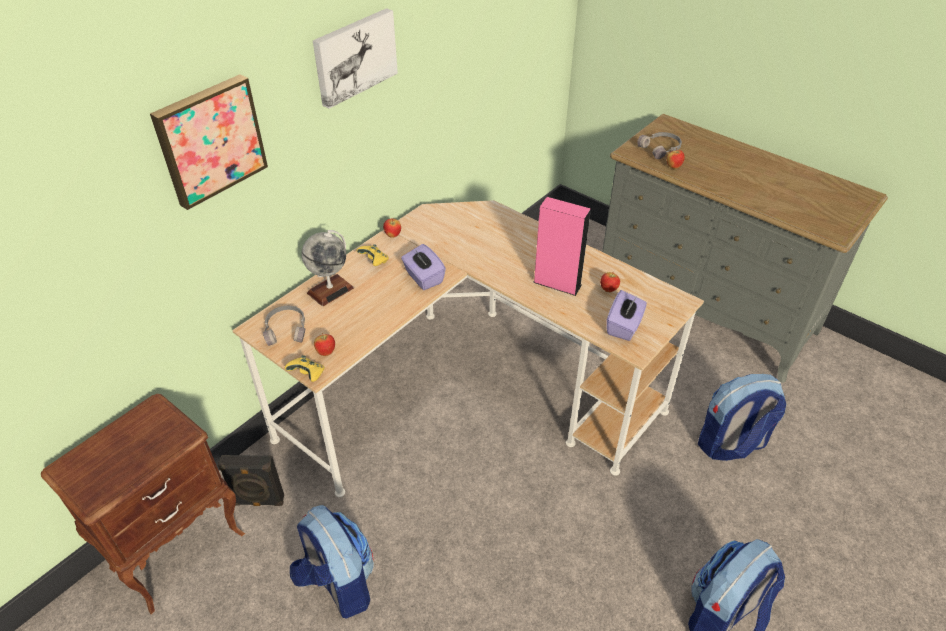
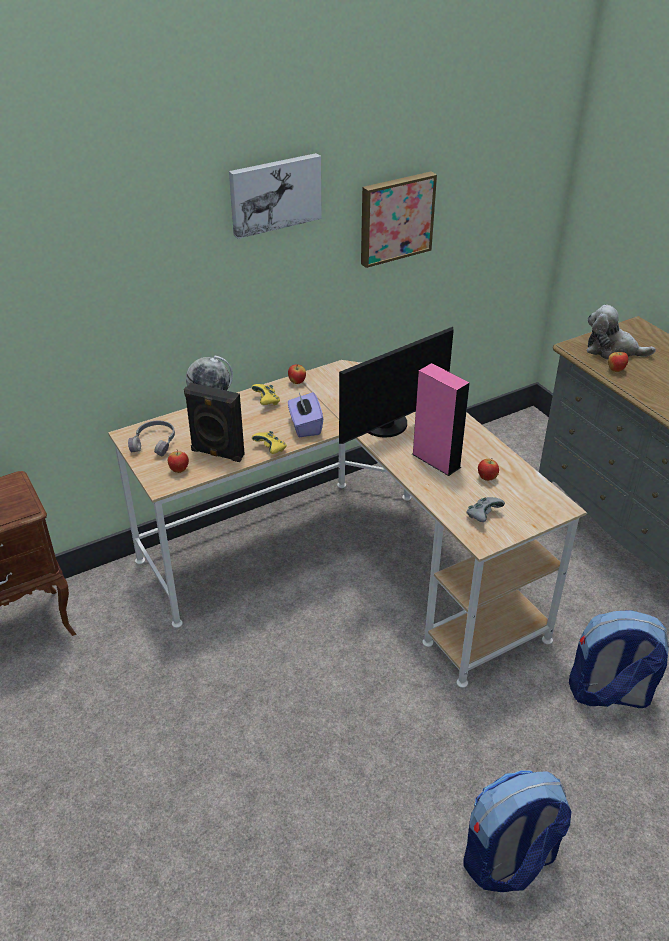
camera: 20 degrees right, 5 degrees down
picture [150,74,268,210] -> picture moved to [361,172,437,268]
black speaker [218,455,284,506] -> black speaker moved to [184,383,245,462]
yellow game controller [285,355,325,382] -> yellow game controller moved to [252,431,287,454]
backpack [290,505,374,619] -> none
purple tissue box [606,290,647,341] -> grey game controller [466,497,505,522]
grey headphones [637,132,682,159] -> plush toy [587,305,656,360]
none -> monitor [339,327,454,444]

